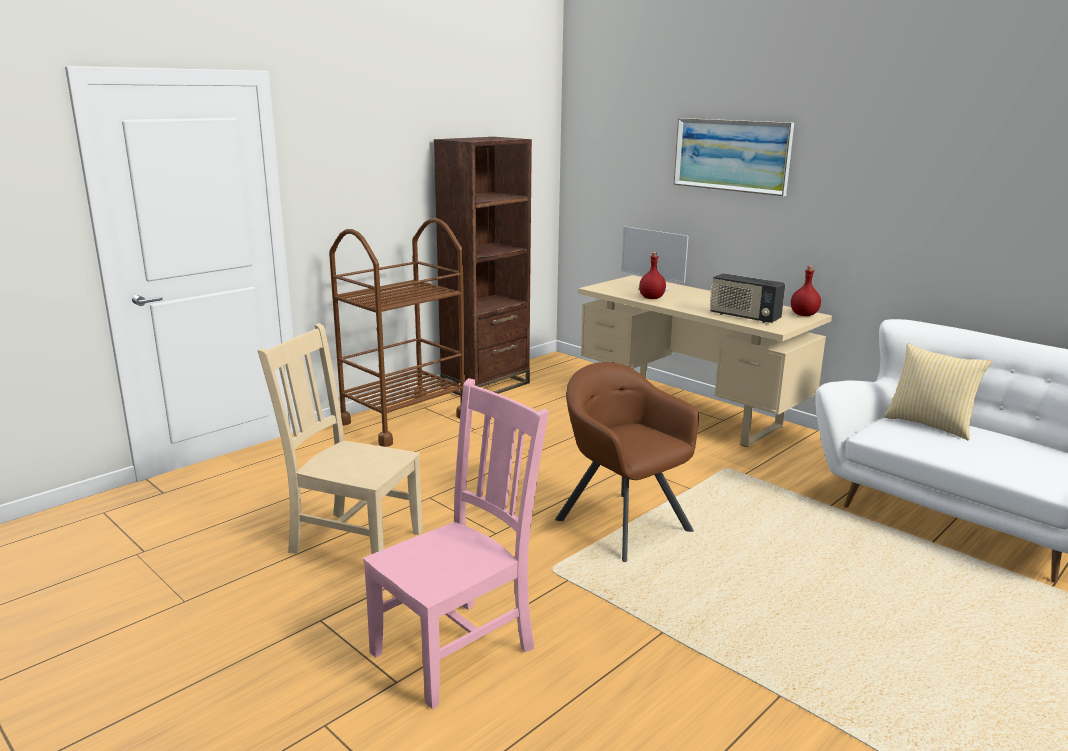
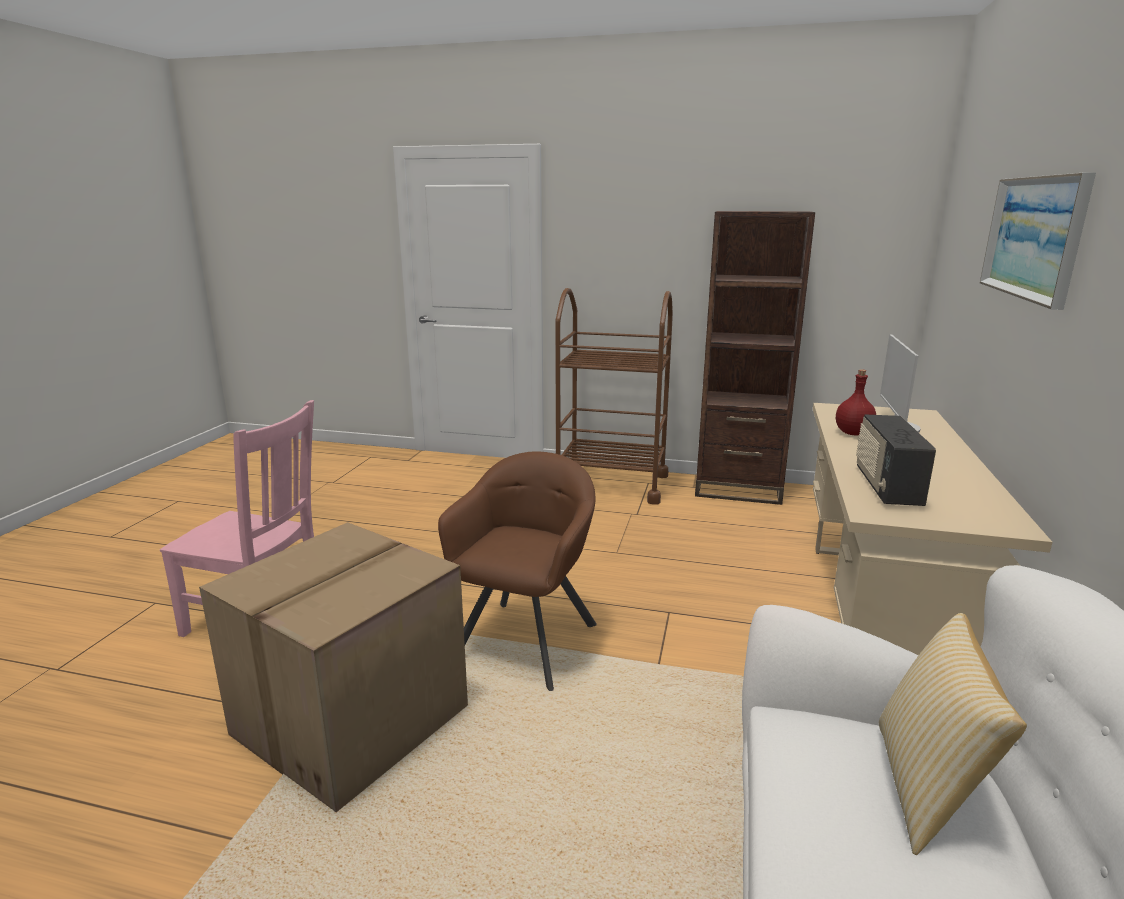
camera: 60 degrees right, 0 degrees up
beige chair [258,323,423,554] -> none
red bottle [791,266,821,316] -> none
none -> cardboard box [199,522,468,812]

